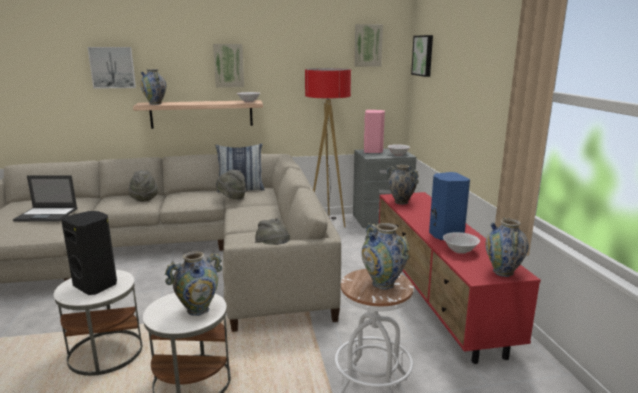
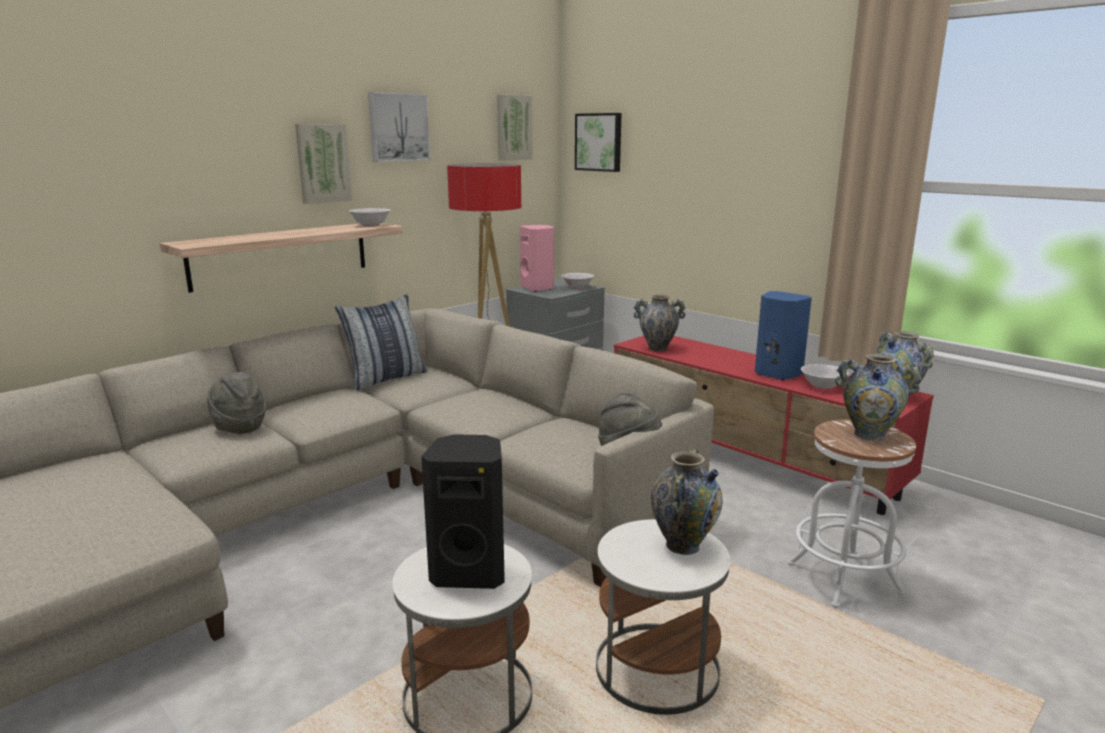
camera: 35 degrees left, 0 degrees up
laptop [13,175,77,222] -> none
picture [88,47,136,89] -> picture moved to [368,92,431,162]
vase [140,69,166,105] -> none
grey hat [216,170,246,200] -> none

